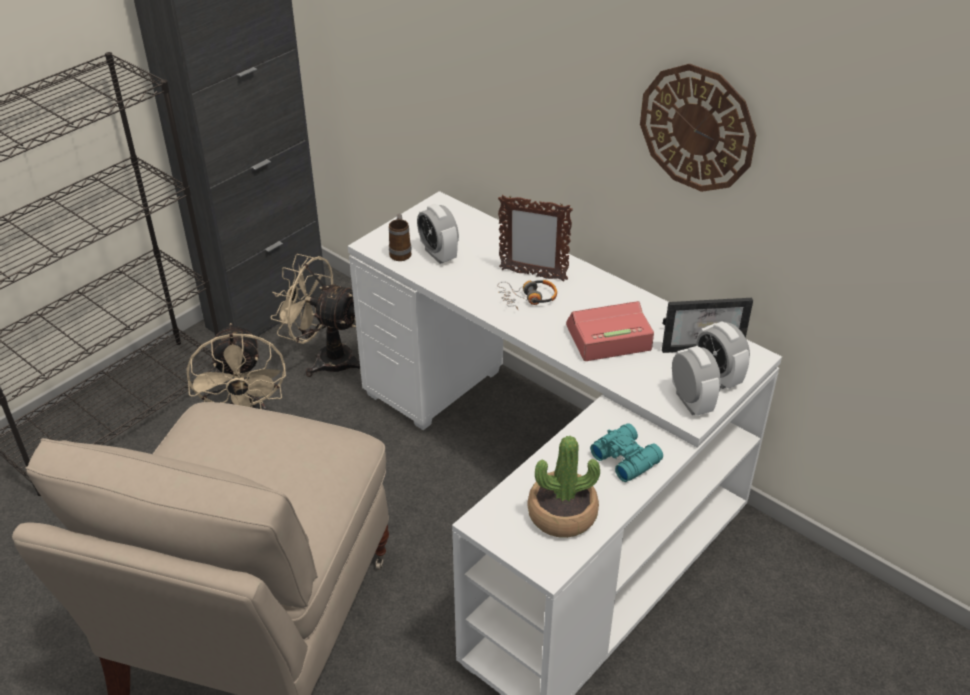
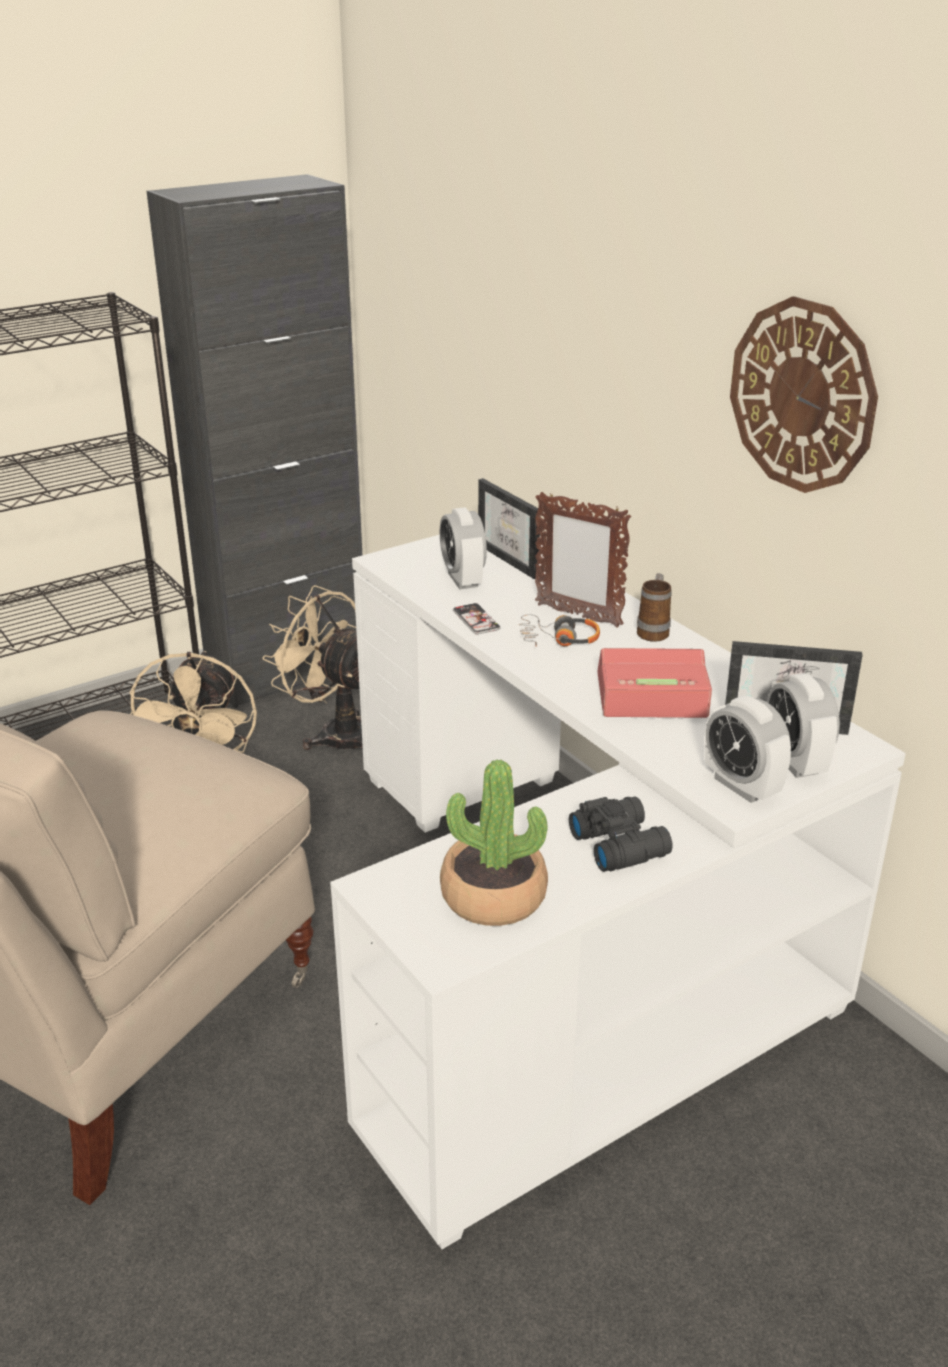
camera: 15 degrees right, 10 degrees down
mug [389,213,412,261] -> mug moved to [637,573,672,642]
turquoise binoculars [590,423,663,482] -> black binoculars [569,796,673,872]
alarm clock [672,346,721,416] -> alarm clock turned 150 degrees clockwise [705,696,791,803]
none -> phone [453,603,501,634]
none -> picture frame [478,478,540,579]

